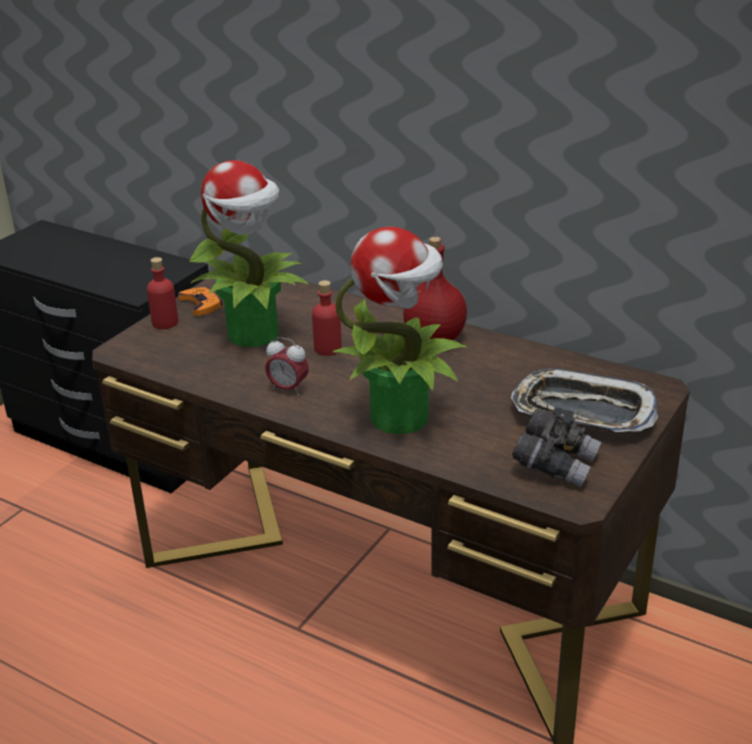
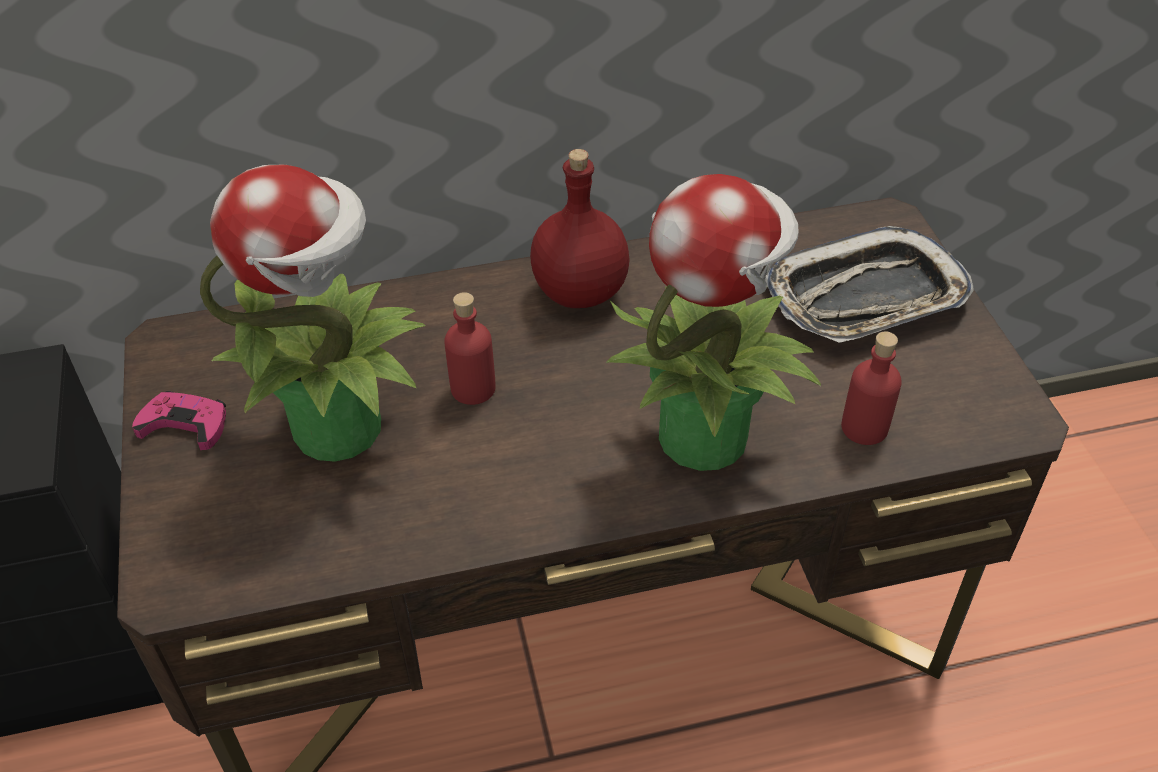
camera: 45 degrees left, 15 degrees up
red bottle [147,257,178,329] -> red bottle moved to [841,331,902,445]
orange game controller [178,287,223,316] -> pink game controller [132,391,226,450]
alarm clock [265,337,309,396] -> none
grey binoculars [512,407,601,487] -> none

